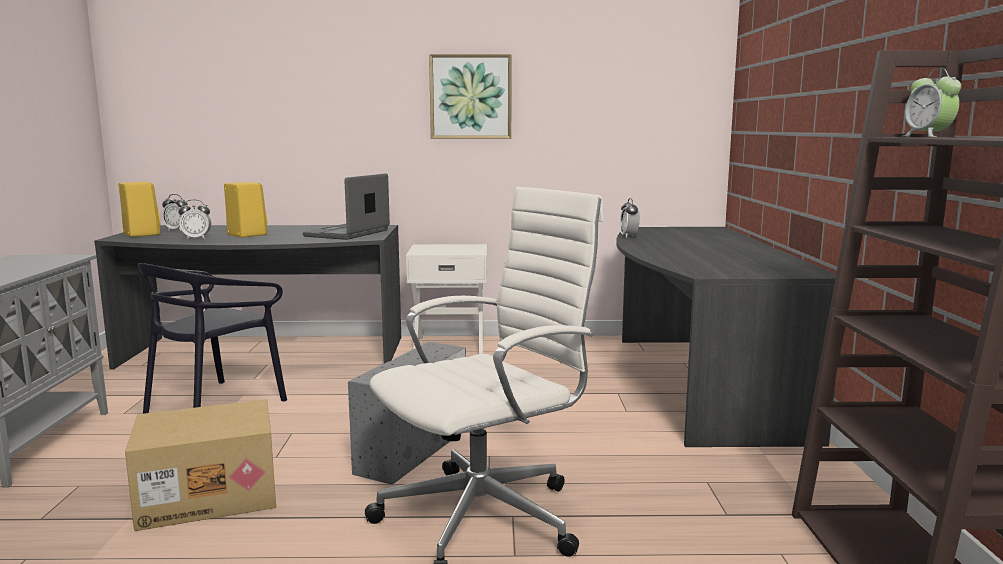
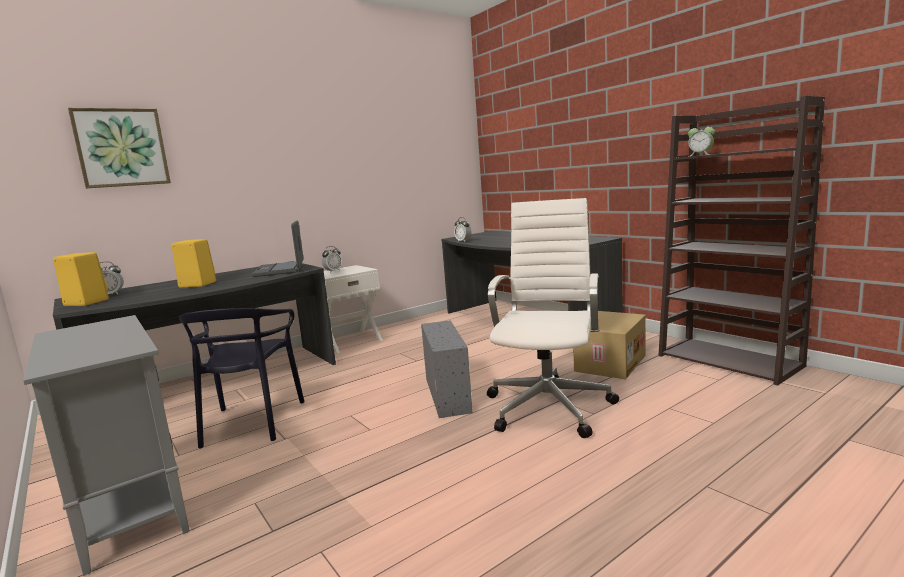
camera: 35 degrees left, 0 degrees up
cardboard box [125,399,276,531] -> cardboard box moved to [573,311,646,379]
alarm clock [179,200,211,240] -> alarm clock moved to [322,246,342,273]
picture [429,54,512,139] -> picture moved to [68,108,171,188]

